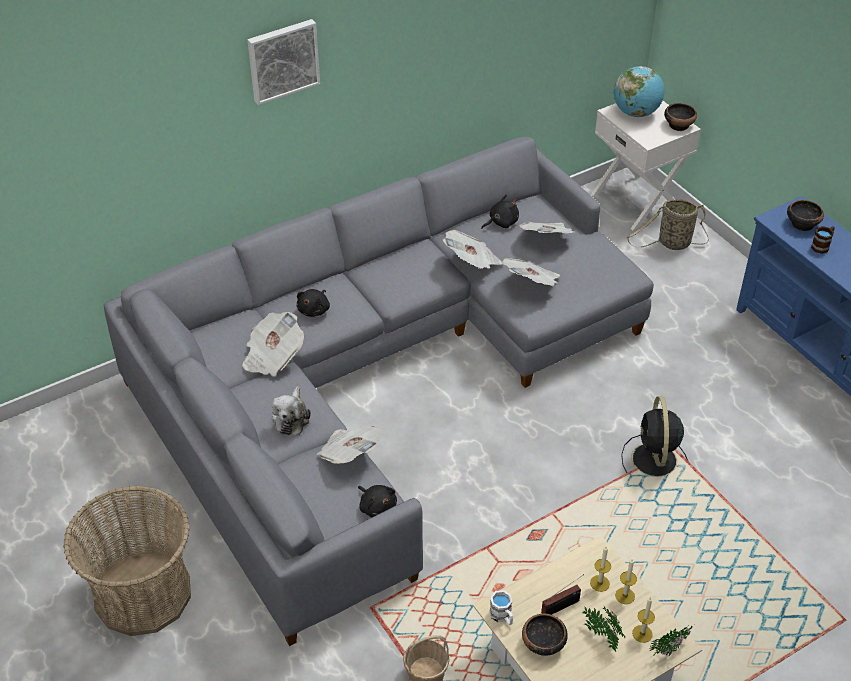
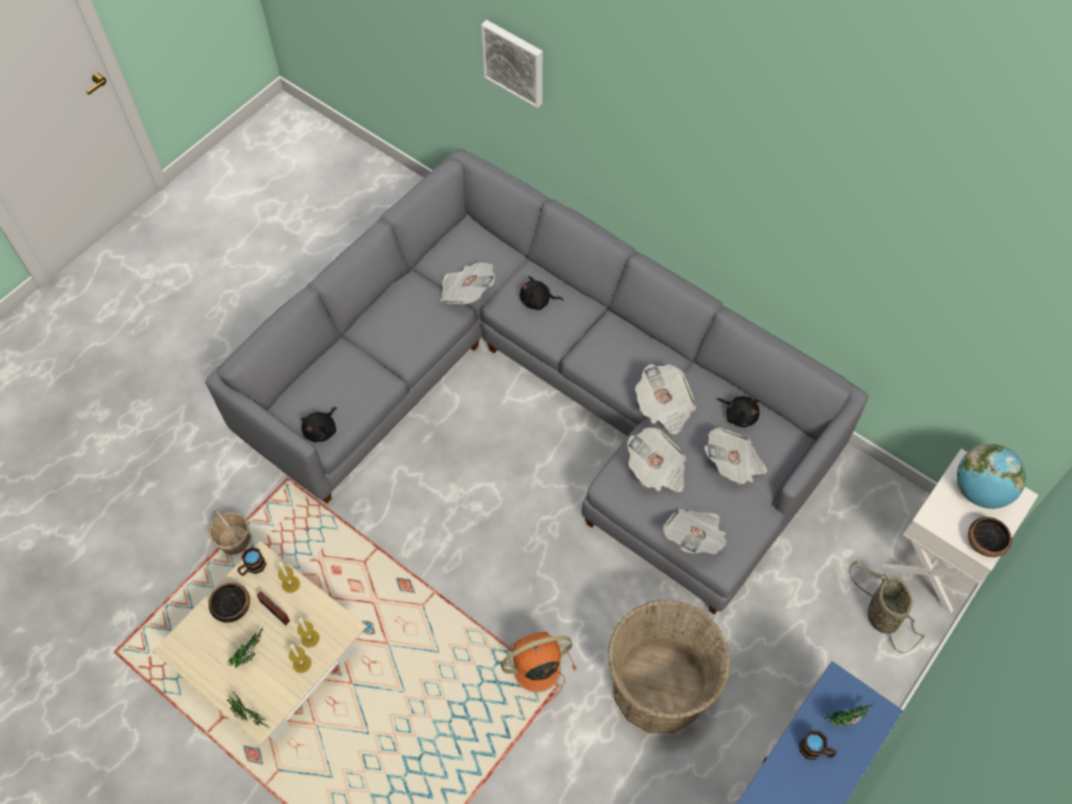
camera: 70 degrees right, 15 degrees up
basket [63,486,191,636] -> basket moved to [608,599,730,733]
picture [247,19,320,105] -> picture moved to [481,20,543,108]
plush toy [271,386,311,435] -> none
newspaper [316,426,383,464] -> newspaper moved to [663,509,727,554]
white mug [490,590,513,625] -> brown mug [238,547,266,576]
black fan [621,396,688,477] -> orange fan [501,632,577,703]
candle [632,597,655,643] -> candle moved to [278,562,300,593]
bowl [787,200,824,231] -> potted plant [824,704,873,727]

